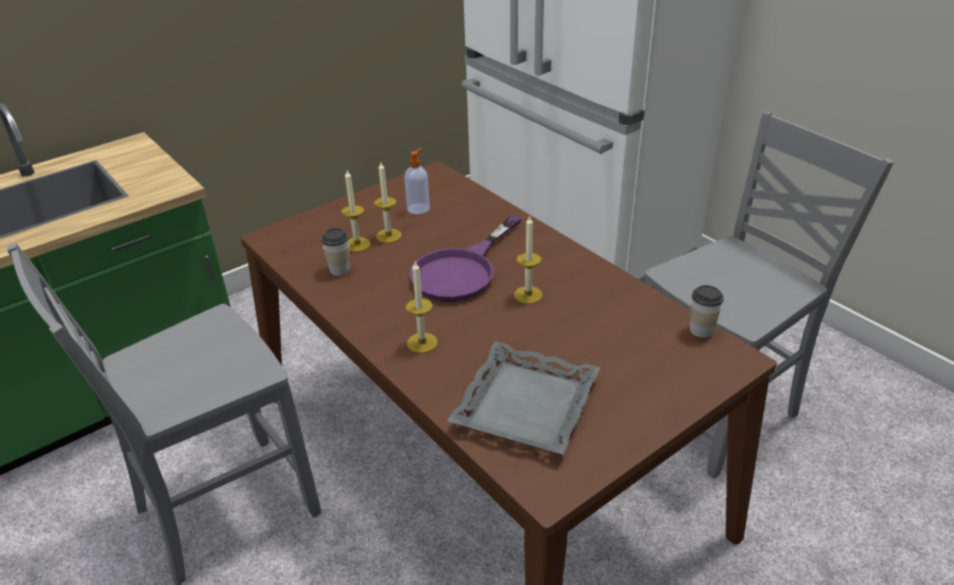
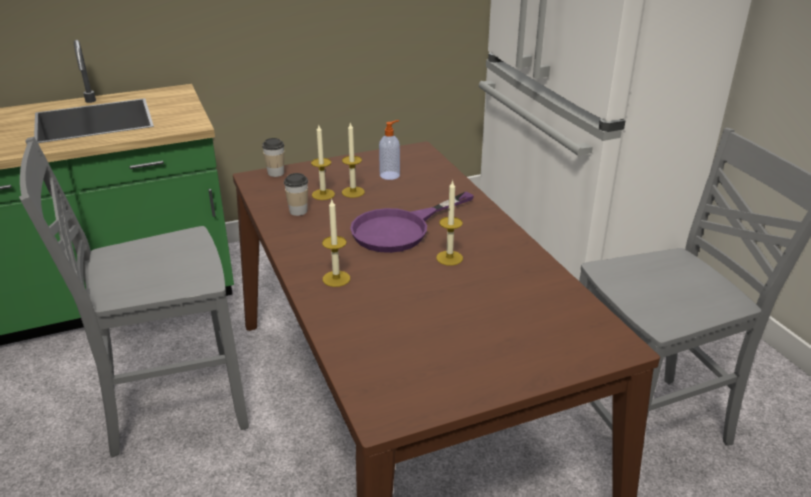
camera: 15 degrees right, 5 degrees down
grey tray [447,341,601,455] -> none
cup [690,285,724,338] -> cup moved to [262,138,284,177]

